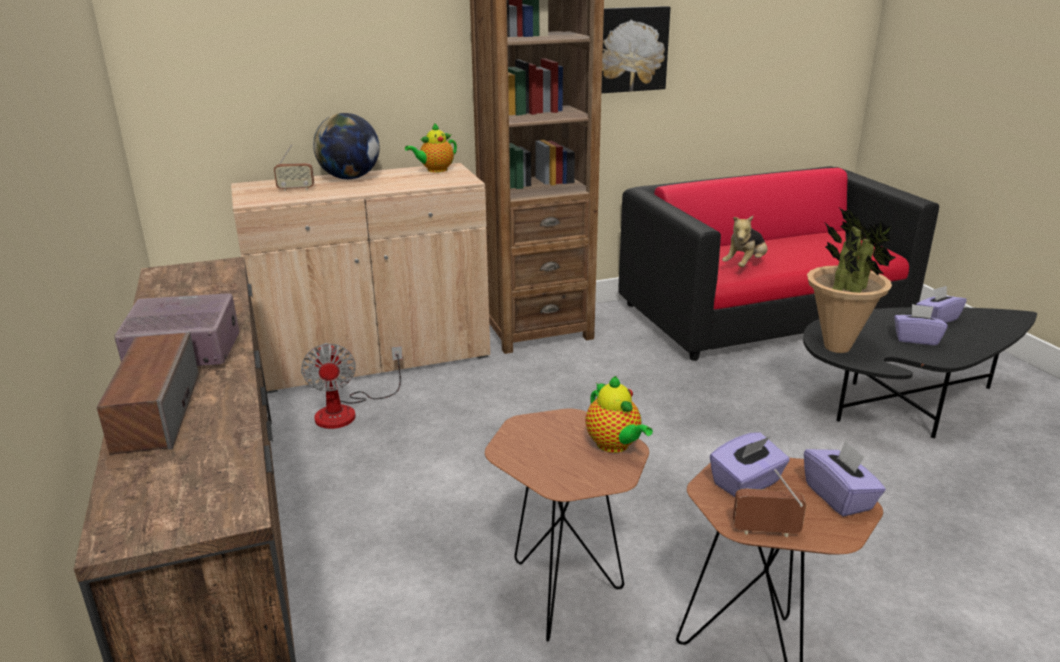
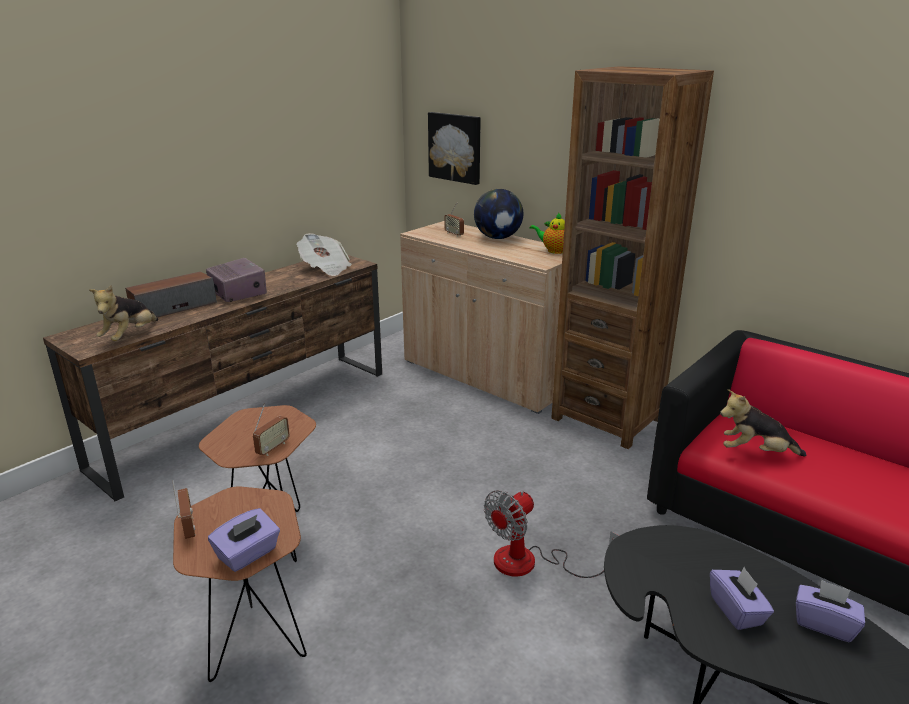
camera: 60 degrees right, 0 degrees up
fan [301,343,403,429] -> fan moved to [484,490,619,578]
teapot [585,376,653,453] -> radio [253,404,290,456]
picture [601,6,671,93] -> picture moved to [428,112,481,185]
purple tissue box [710,432,790,497] -> none
potted plant [807,208,896,353] -> none
none -> plush toy [89,285,158,341]
none -> newspaper [297,233,352,276]

